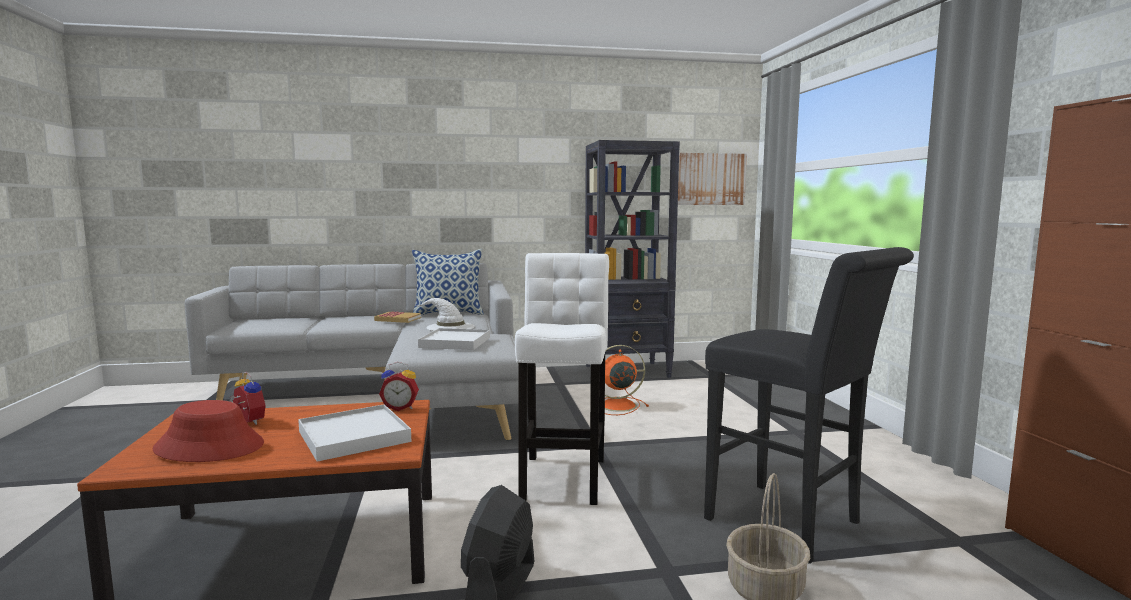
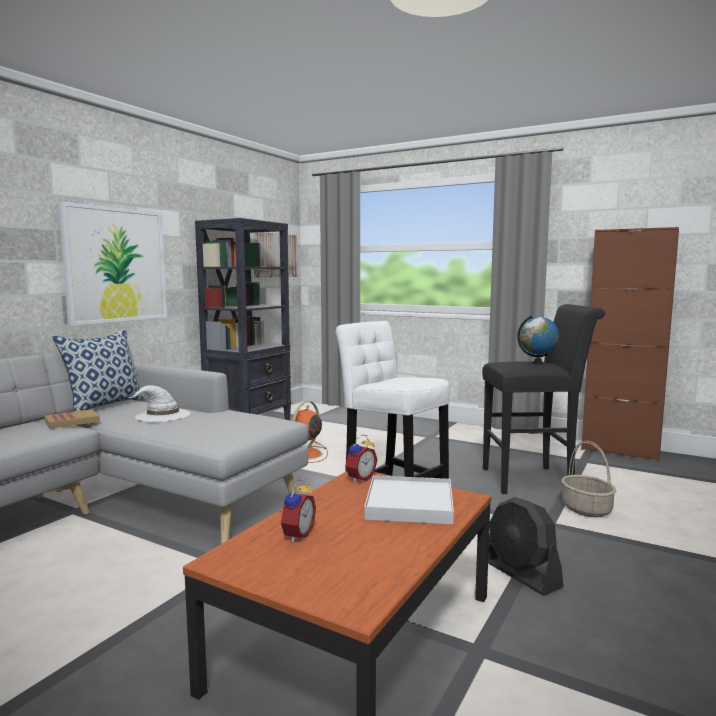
camera: 50 degrees left, 0 degrees up
red hat [152,400,264,462] -> none
alarm clock [230,372,266,425] -> alarm clock turned 120 degrees clockwise [280,479,316,543]
white tray [418,328,490,350] -> none
none -> picture [58,202,167,326]
none -> globe [517,315,559,364]

